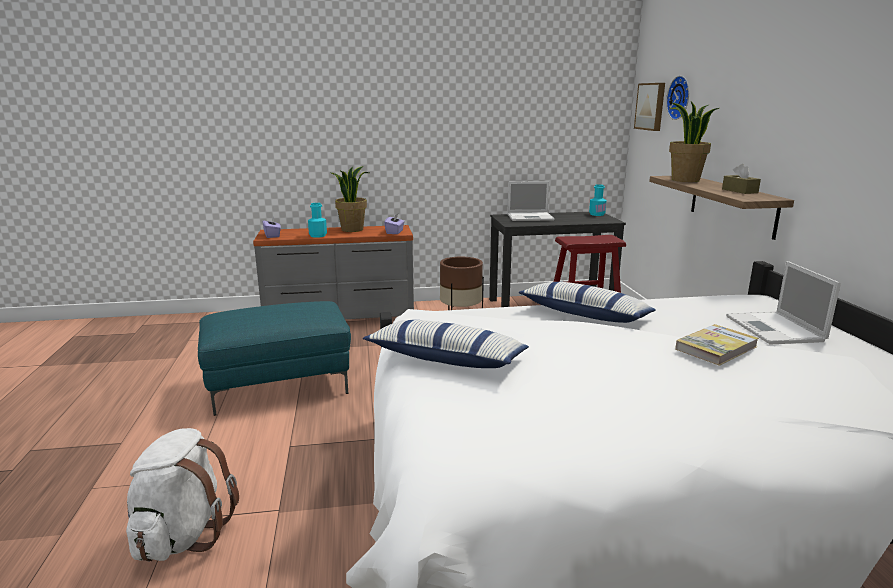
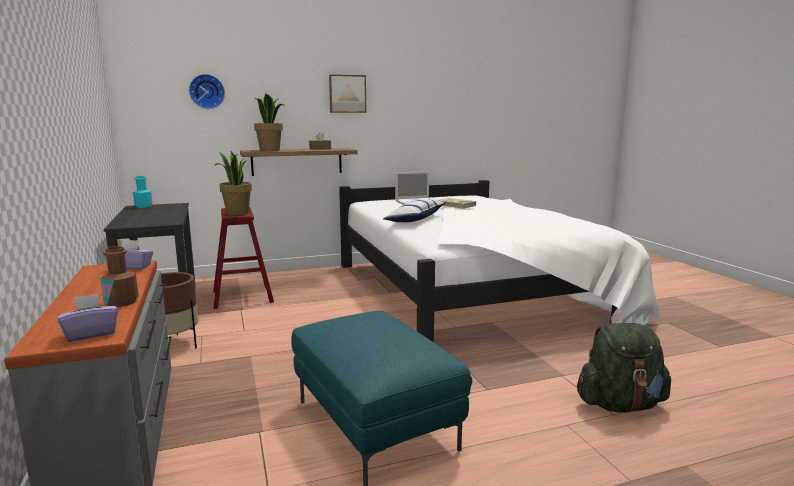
camera: 100 degrees left, 5 degrees down
white backpack [126,428,239,562] -> green backpack [577,323,671,413]
turquoise bottle [308,203,327,238] -> brown bottle [100,246,139,307]
potted plant [331,166,369,232] -> potted plant moved to [214,151,252,215]
pillow [363,320,529,368] -> none
laptop [507,181,554,221] -> none
picture [634,83,665,131] -> picture moved to [329,74,366,113]

